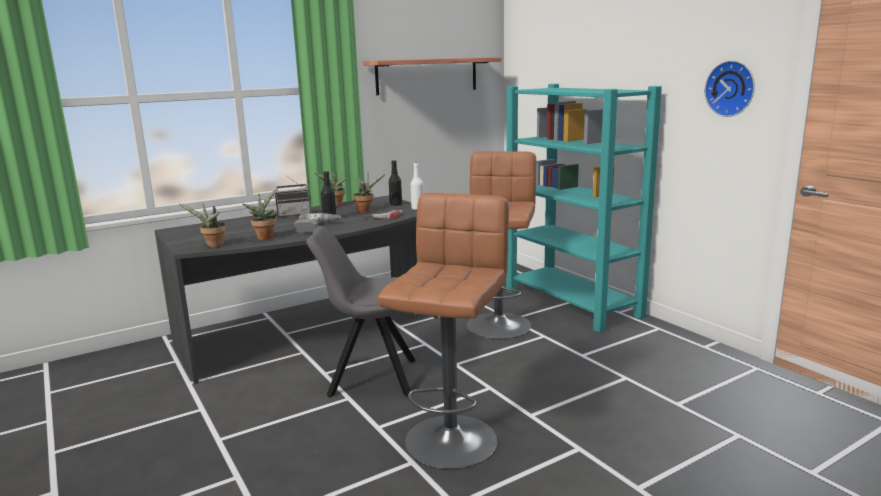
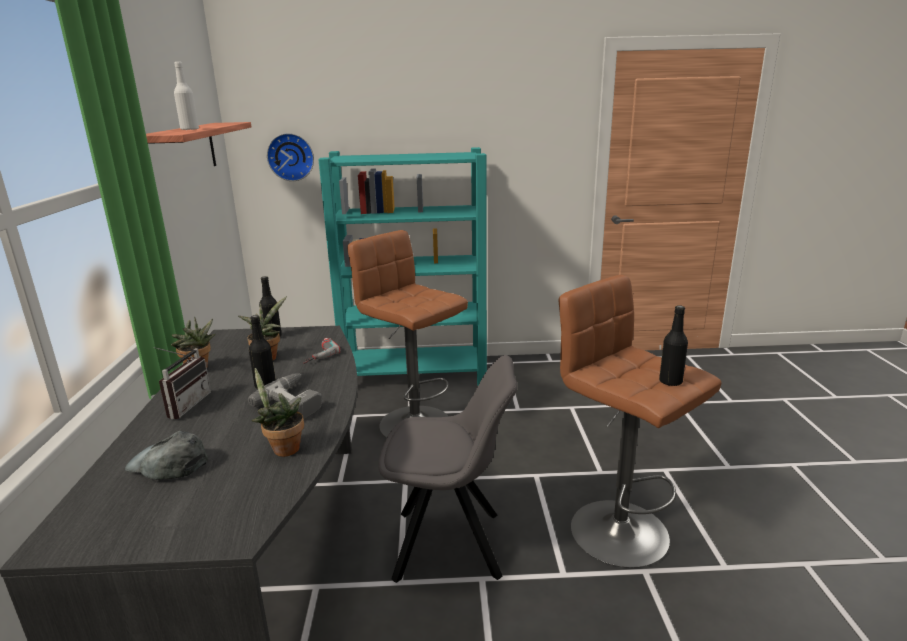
camera: 60 degrees left, 5 degrees up
potted plant [179,202,227,247] -> none
grey chair [306,226,416,397] -> grey chair turned 120 degrees counterclockwise [378,355,517,583]
white bottle [411,163,424,210] -> white bottle moved to [174,62,199,130]
wall clock [705,60,755,117] -> wall clock moved to [267,133,314,181]
none -> grey cap [125,431,208,480]
none -> black bottle [659,305,688,386]

